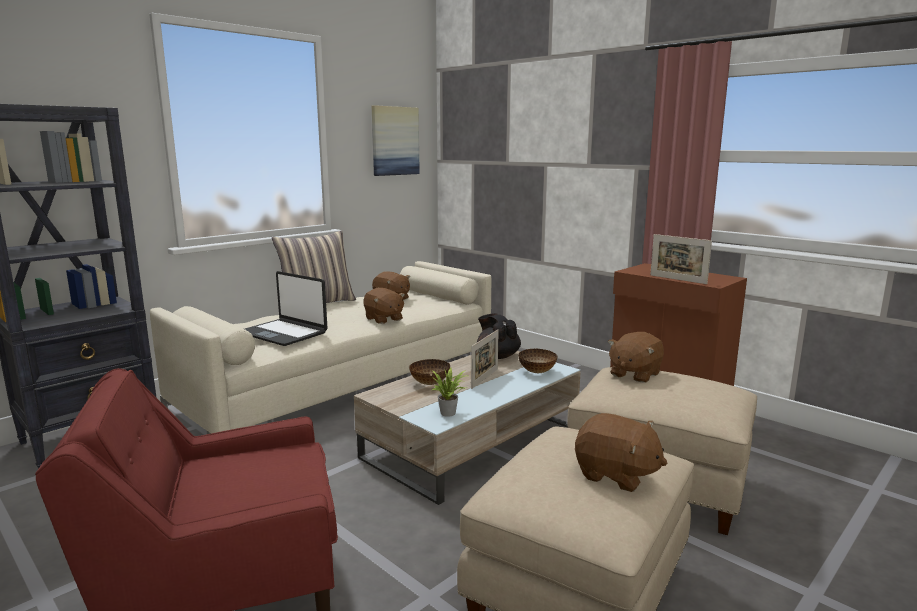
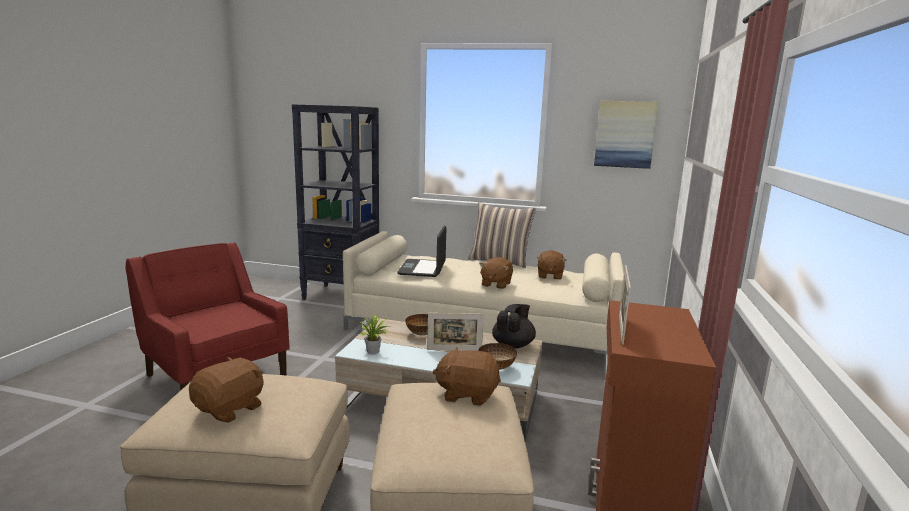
camera: 60 degrees right, 0 degrees up
brown plush toy [575,413,667,492] -> brown plush toy turned 150 degrees counterclockwise [189,357,264,423]

